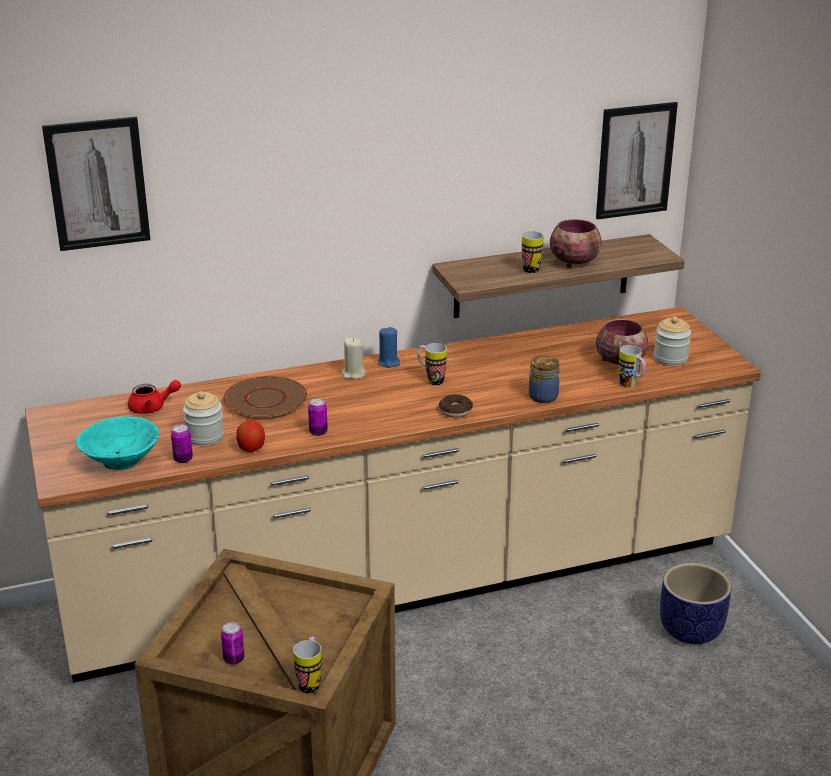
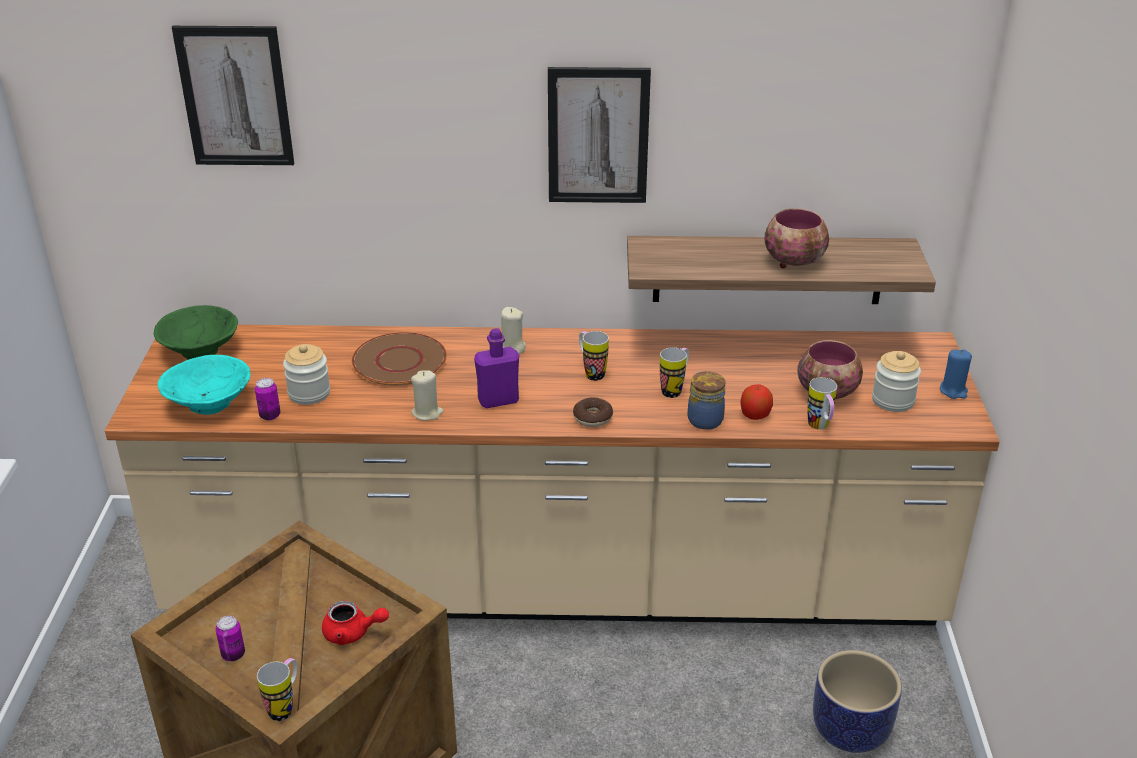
camera: 20 degrees right, 5 degrees up
red teapot [128,380,181,414] -> red teapot moved to [322,601,389,645]
apple [236,420,265,452] -> apple moved to [741,384,773,420]
can [308,398,328,436] -> beige candle [411,370,444,421]
blue candle [378,327,400,368] -> blue candle moved to [940,349,972,399]
mug [522,231,544,273] -> mug moved to [660,347,689,398]
picture [596,102,678,220] -> picture moved to [548,67,651,203]
none -> green bowl [154,305,238,360]
none -> purple bottle [474,328,519,408]

